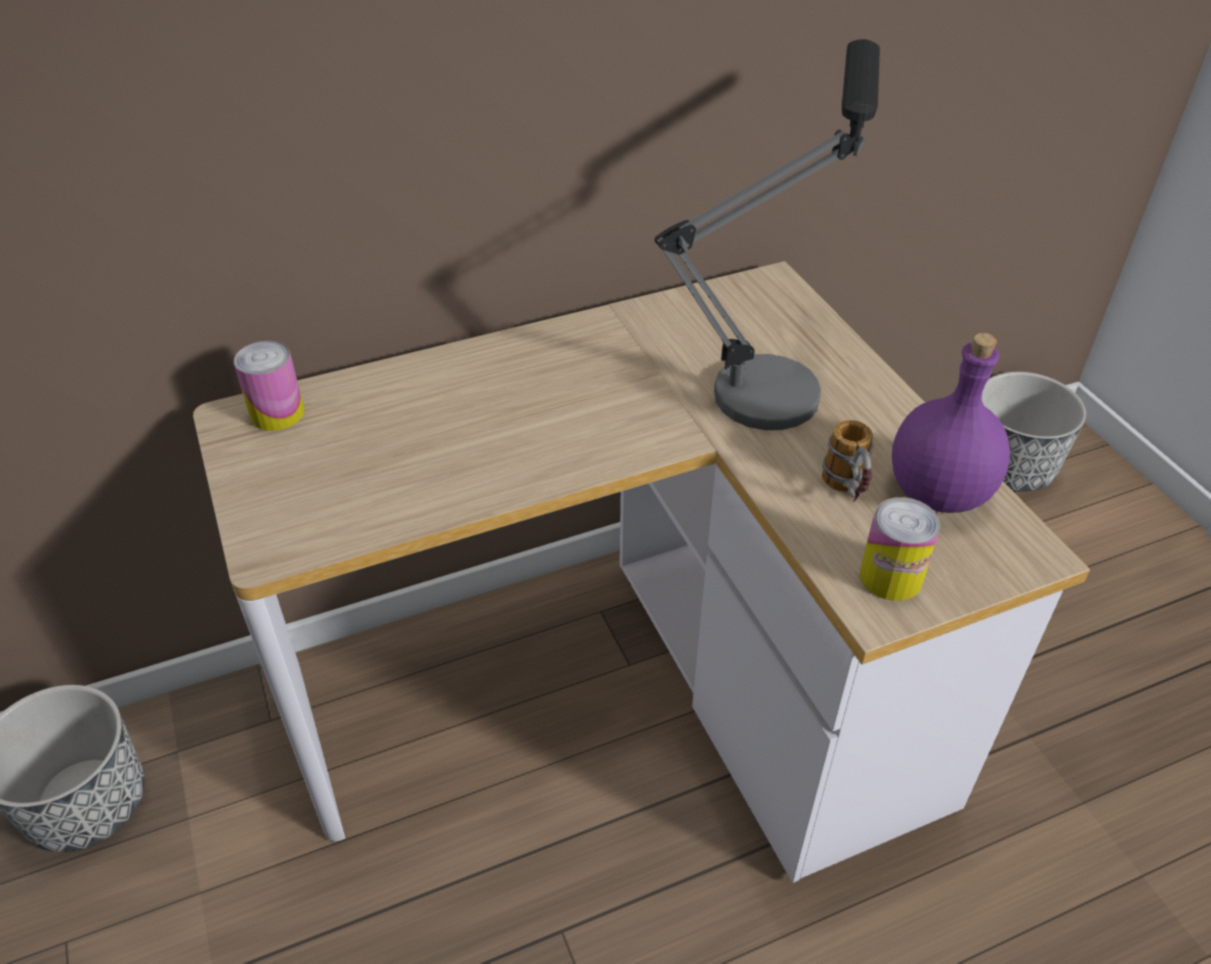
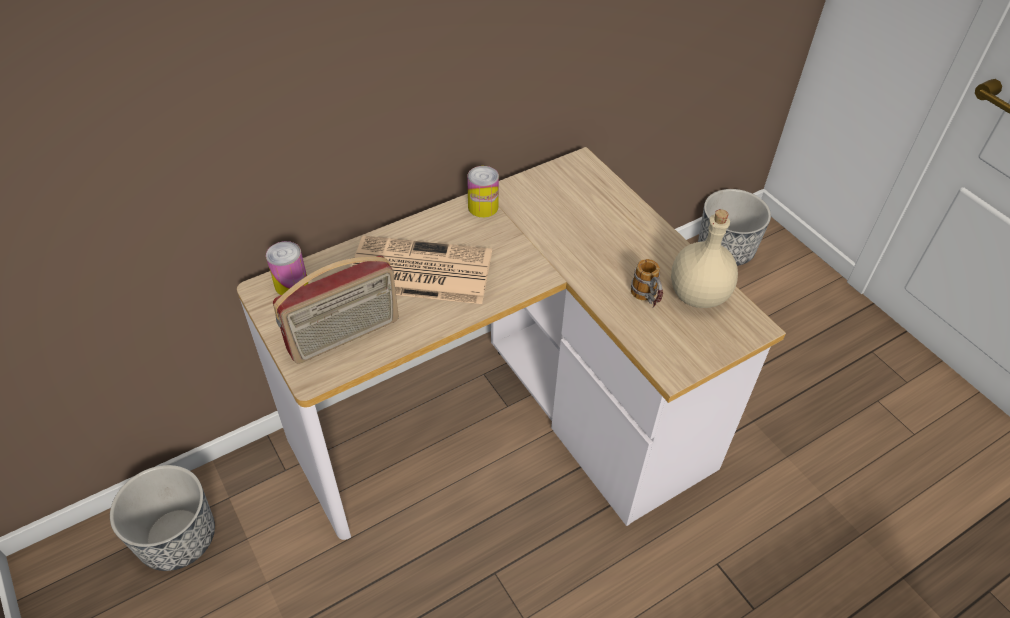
camera: 10 degrees left, 5 degrees up
table lamp [654,39,880,430] -> none
can [860,497,940,601] -> can moved to [467,166,499,218]
purple bottle [892,333,1010,513] -> beige bottle [671,209,738,308]
none -> radio [273,255,399,364]
none -> newspaper [351,235,492,304]

